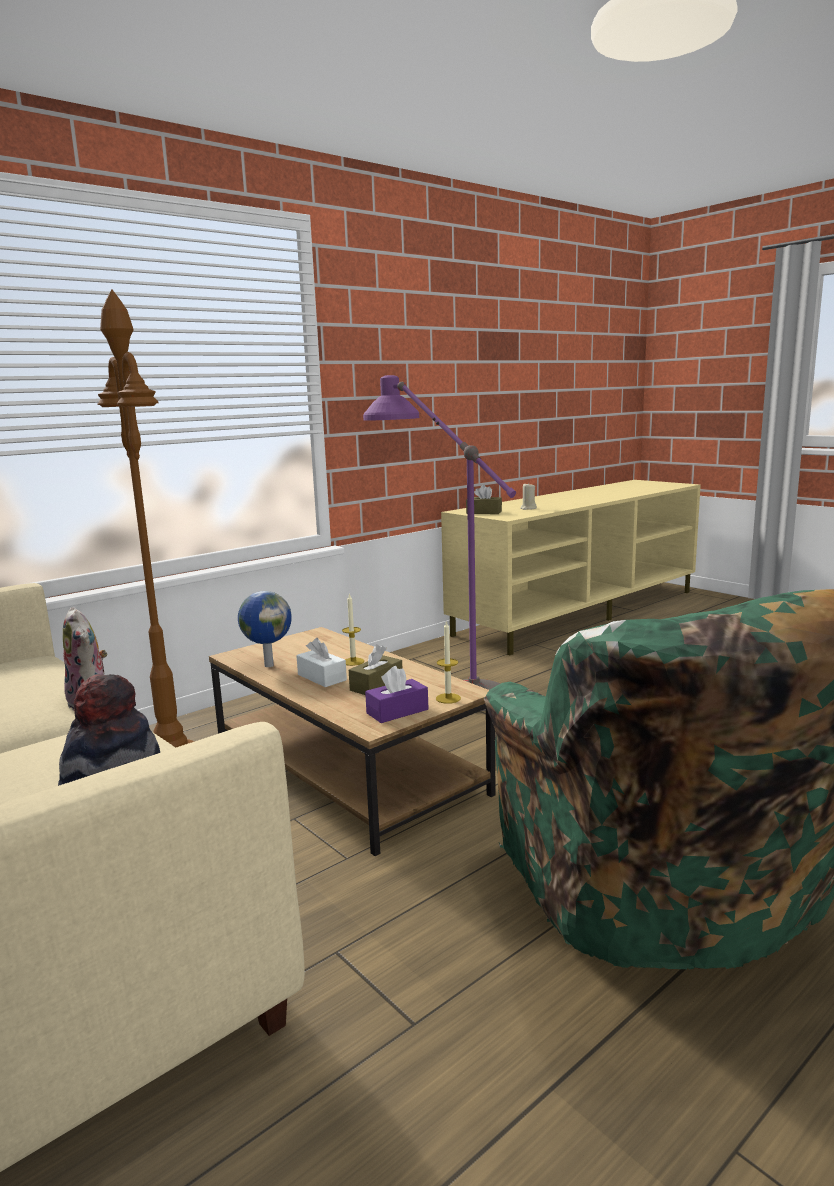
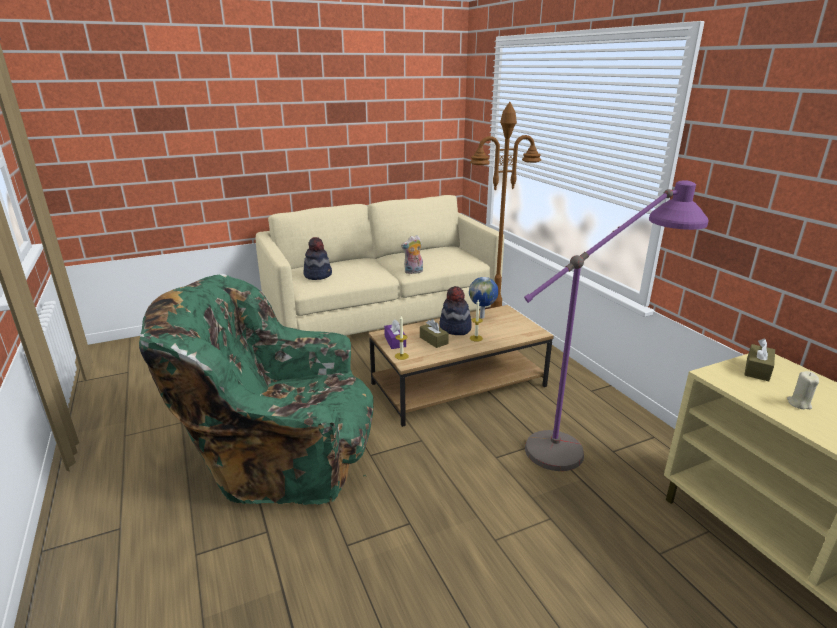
camera: 105 degrees right, 10 degrees up
white tissue box [296,638,347,687] -> hat [440,286,472,335]

